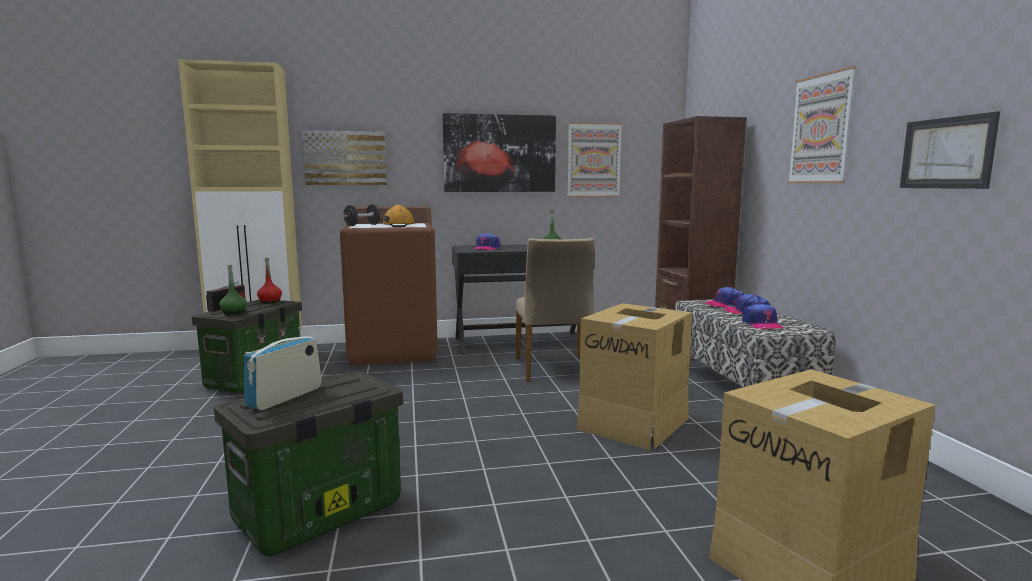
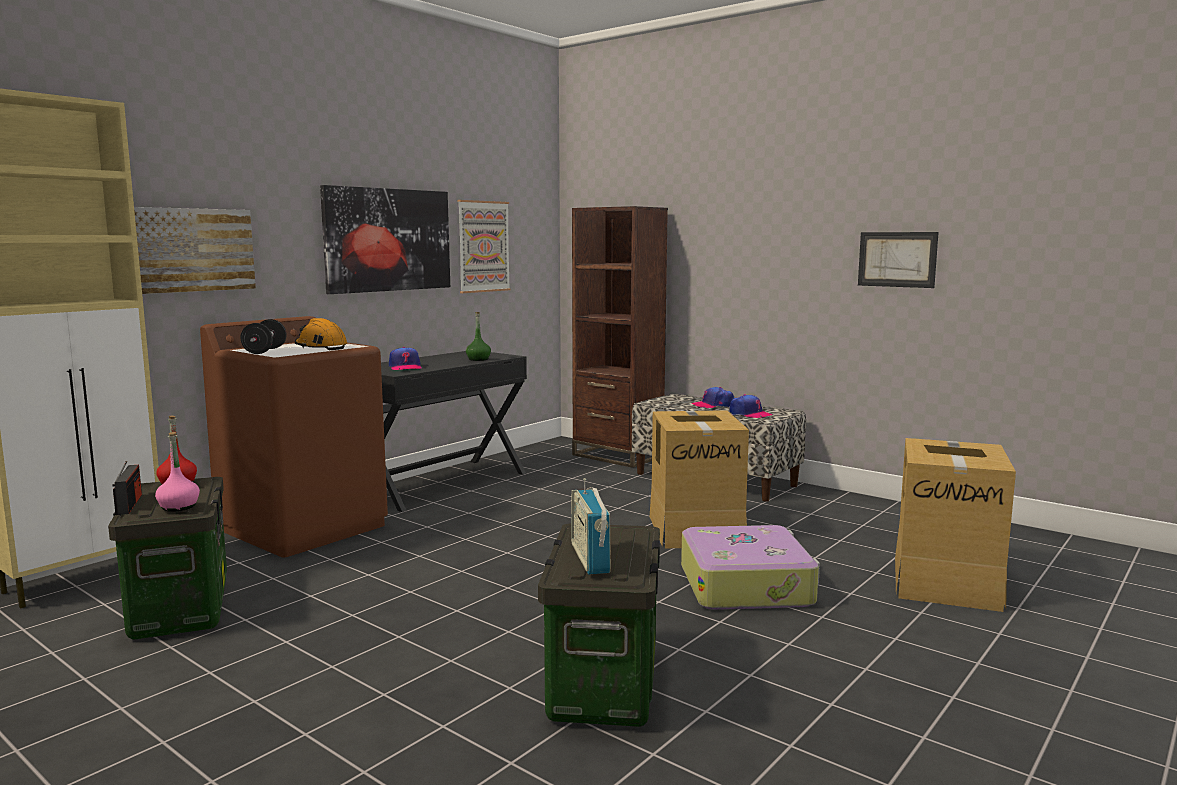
camera: 40 degrees left, 0 degrees up
green bottle [219,264,247,315] -> pink bottle [155,432,200,512]
beige chair [516,238,595,382] -> none
cap [704,287,744,307] -> none
picture [787,66,856,183] -> none
none -> suitcase [681,525,820,610]

